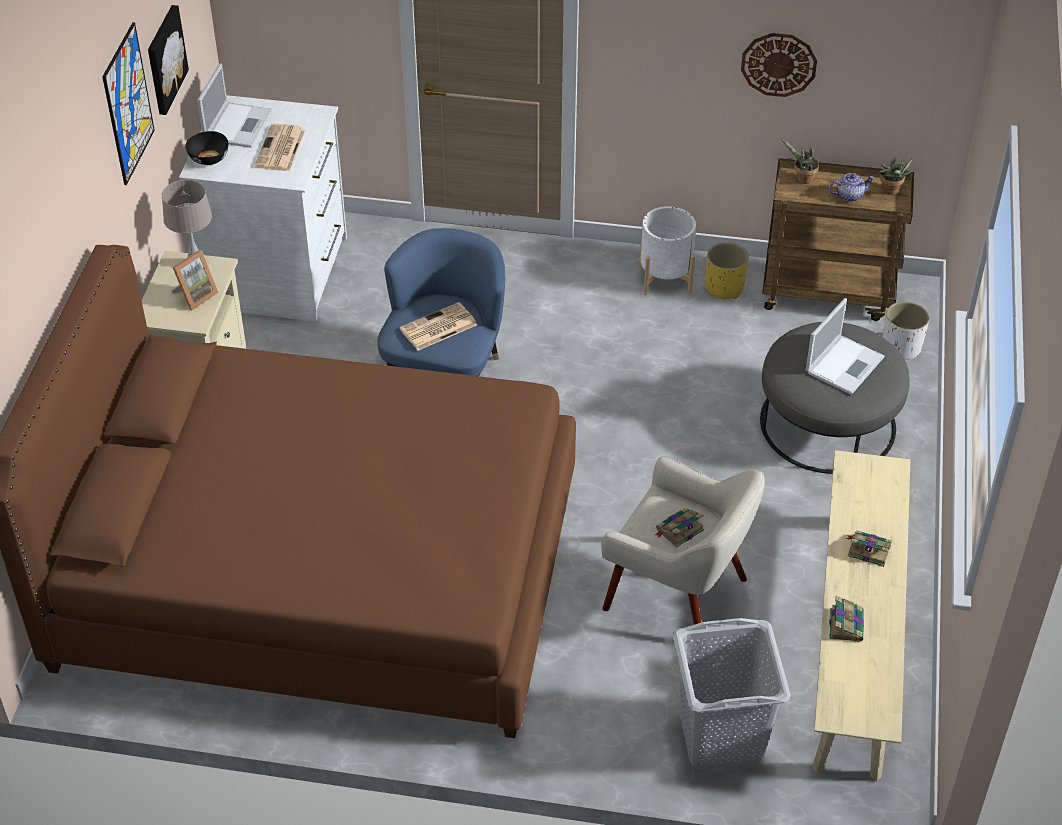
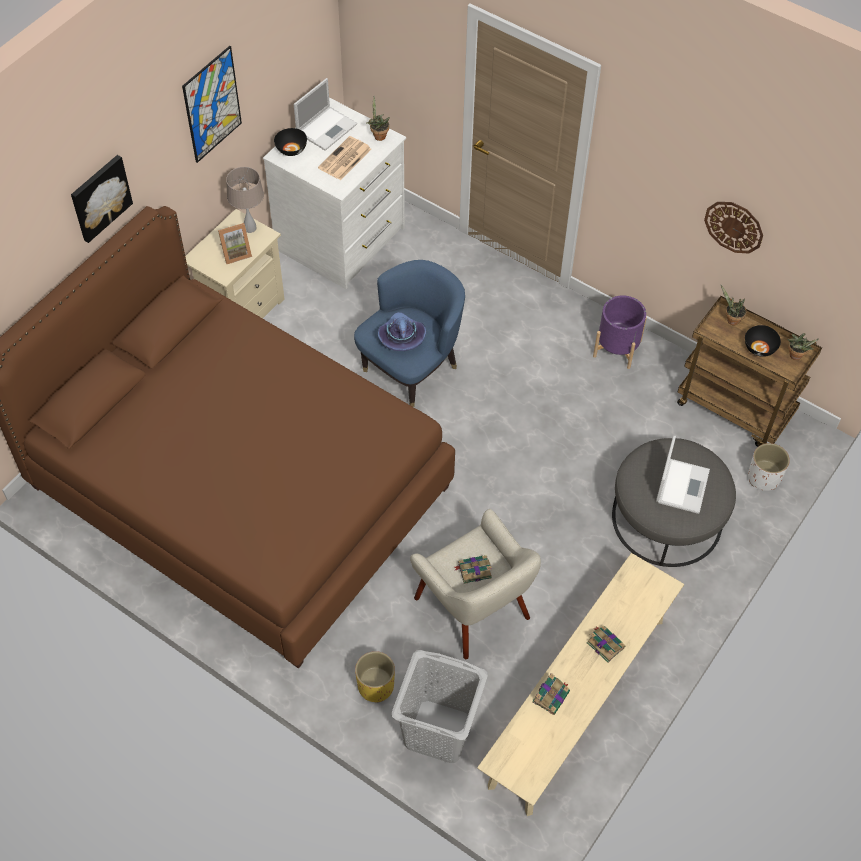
camera: 25 degrees right, 10 degrees up
picture [148,5,189,115] -> picture moved to [71,155,133,243]
newspaper [399,302,477,351] -> purple hat [378,312,426,351]
white planter [640,206,696,295] -> purple planter [593,295,647,369]
yellow planter [706,242,749,299] -> yellow planter moved to [355,651,395,703]
laptop [806,298,885,395] -> laptop turned 45 degrees counterclockwise [656,436,710,514]
teapot [829,173,875,202] -> black bowl [745,325,781,357]
none -> potted plant [367,96,390,141]

